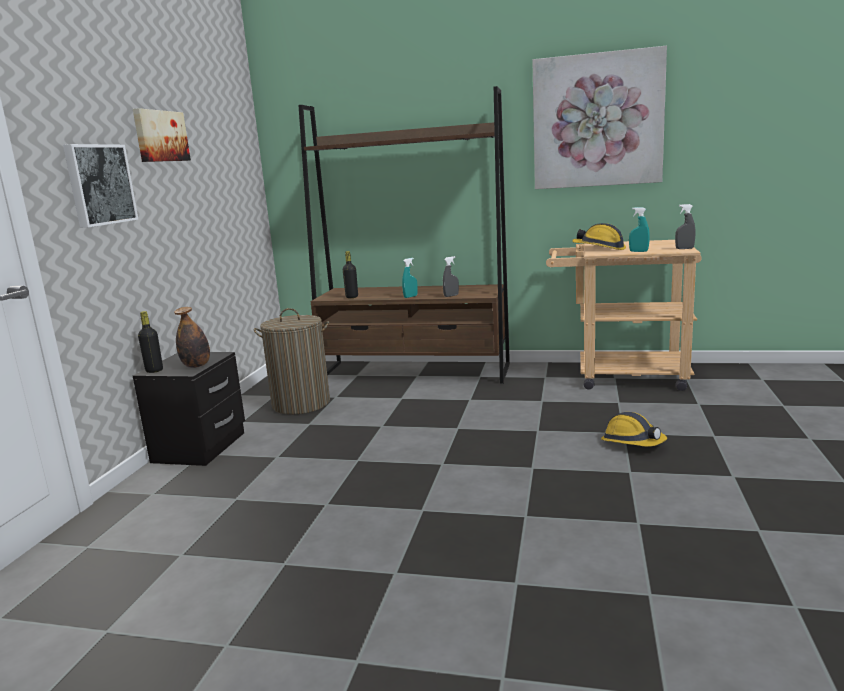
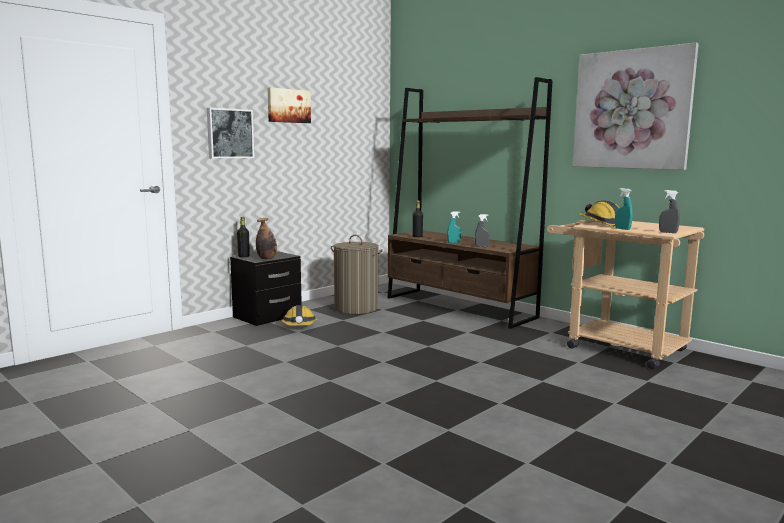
camera: 30 degrees right, 5 degrees down
hard hat [601,412,667,447] -> hard hat moved to [281,305,317,326]

